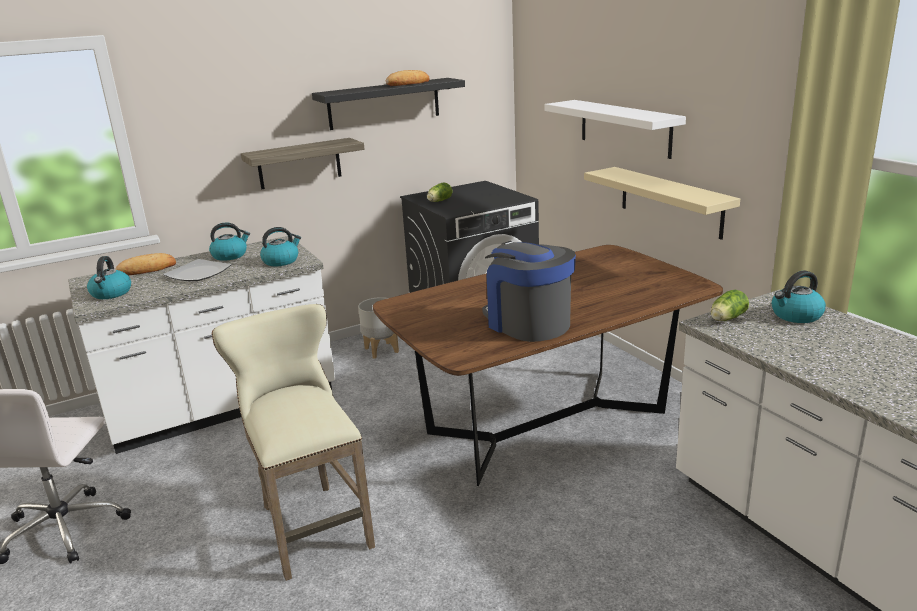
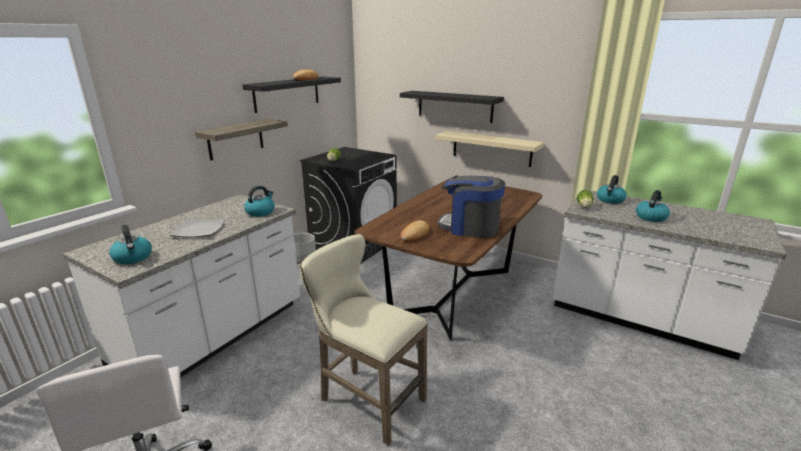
camera: 30 degrees left, 0 degrees up
bread [115,253,176,275] -> bread moved to [400,220,430,242]
kettle [209,222,250,261] -> kettle moved to [636,190,670,222]
white shelf [544,100,686,159] -> black shelf [400,91,504,123]

